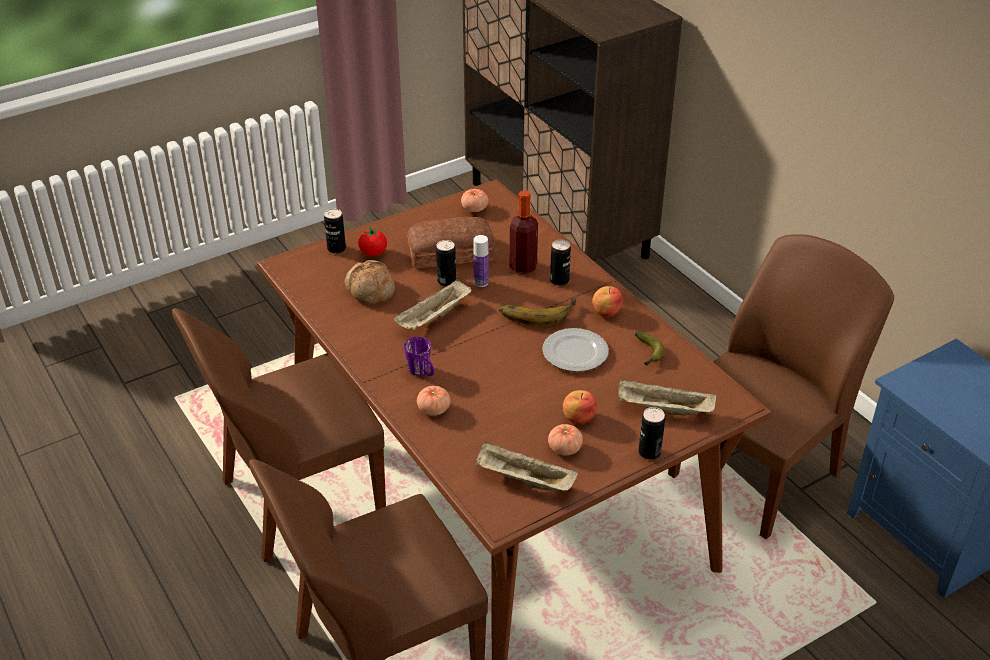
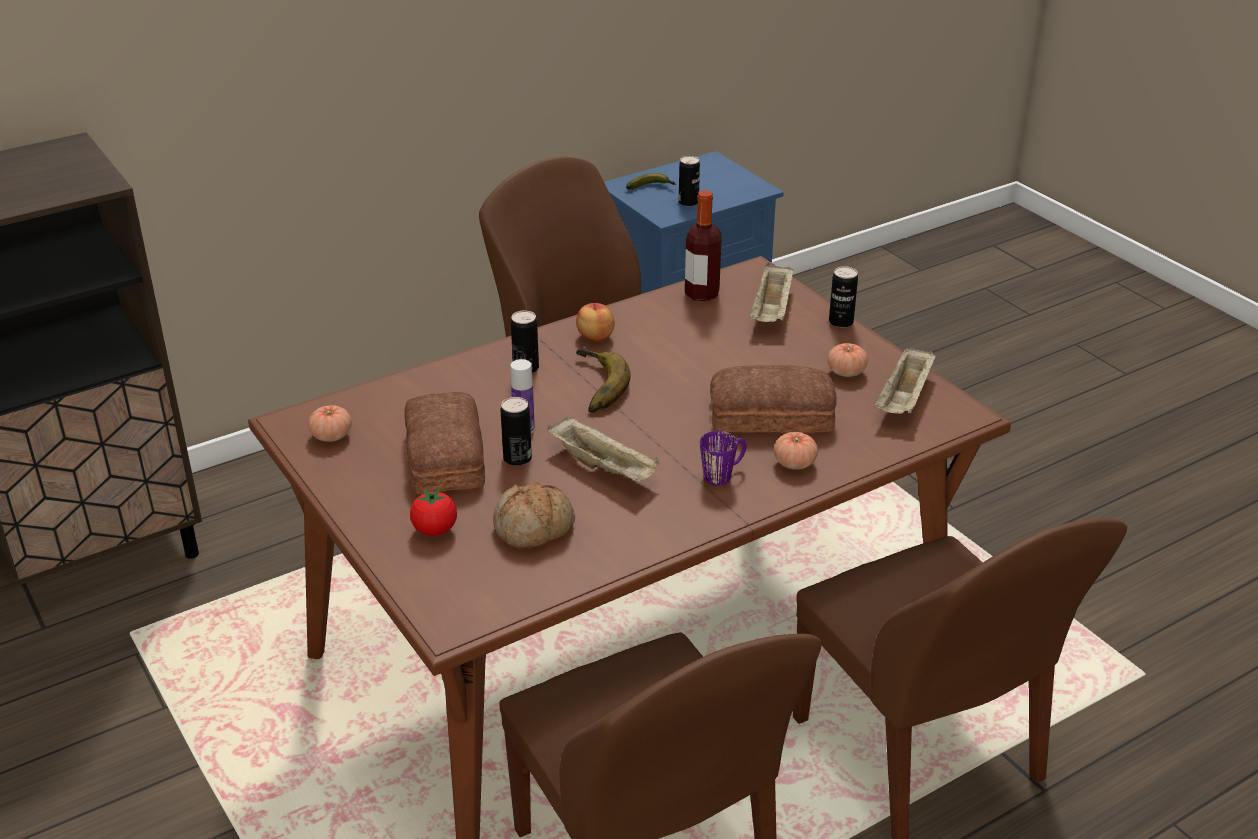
camera: 90 degrees left, 5 degrees down
can [324,208,346,254] -> can moved to [679,156,700,207]
bottle [509,190,538,274] -> bottle moved to [685,190,722,301]
plate [542,328,609,372] -> none
apple [563,390,597,424] -> none
banana [635,332,665,366] -> banana moved to [626,173,676,189]
none -> bread [710,365,837,433]

